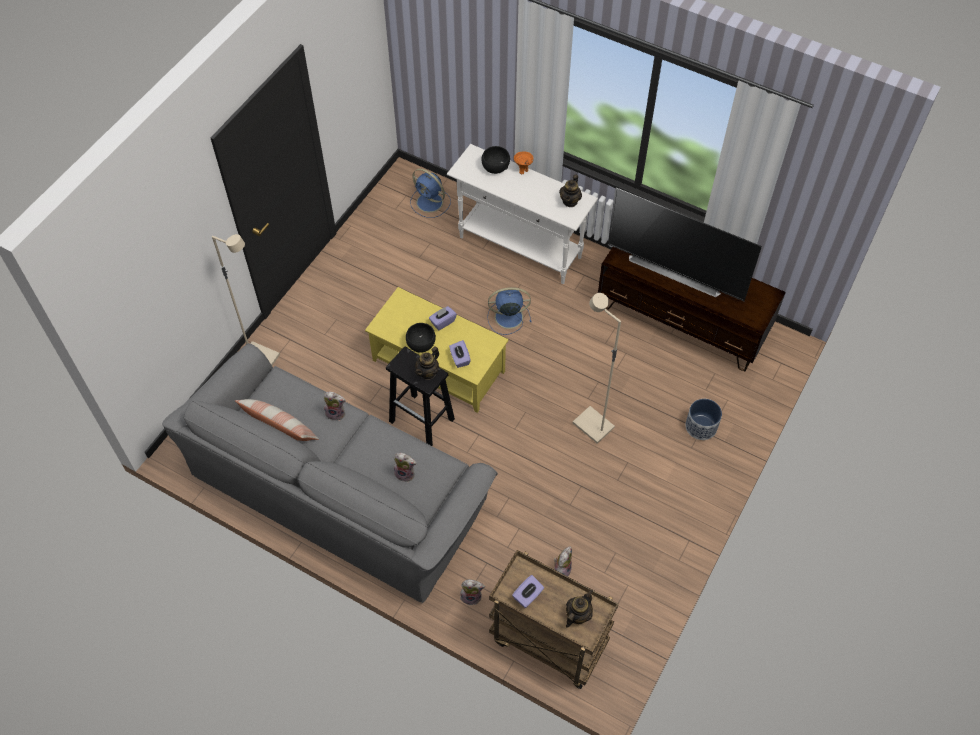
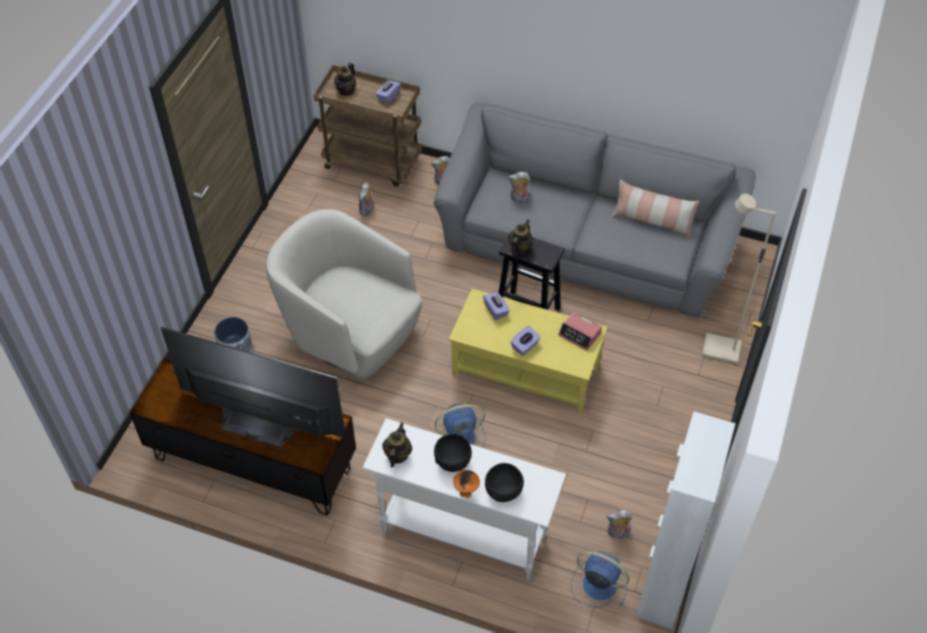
camera: 170 degrees right, 5 degrees down
plush toy [323,392,346,421] -> plush toy moved to [606,510,632,539]
black bowl [406,323,436,353] -> black bowl moved to [434,434,472,472]
beige floor lamp [573,293,621,444] -> beige armchair [266,209,422,379]
none -> alarm clock [558,312,602,351]
none -> white cabinet [636,411,736,629]

